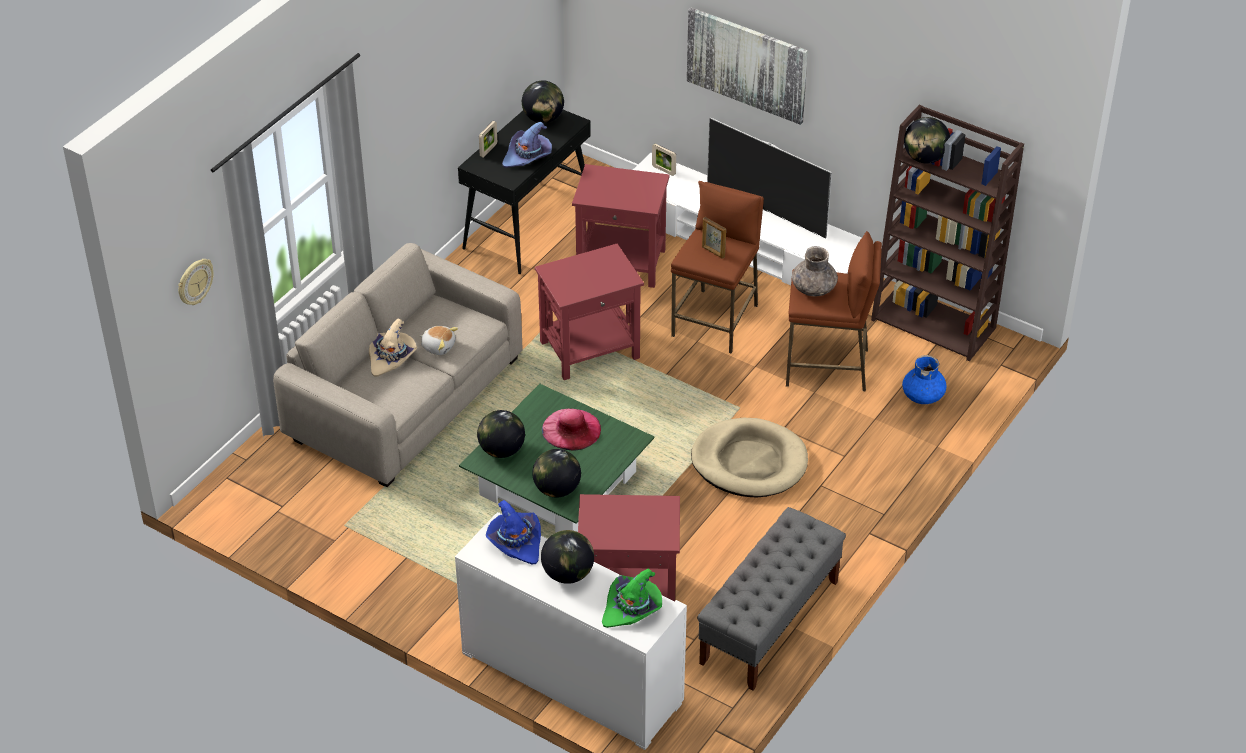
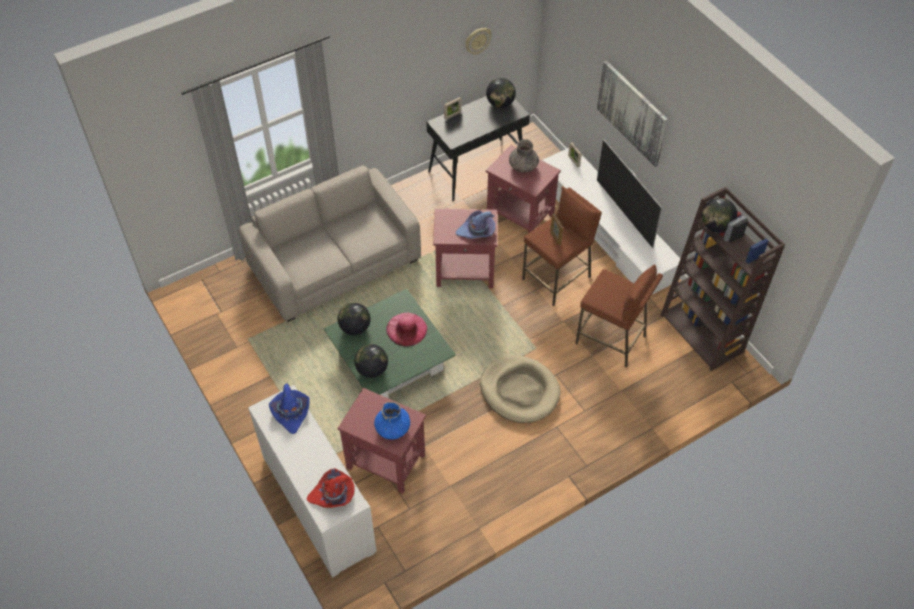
camera: 25 degrees right, 10 degrees up
wall clock [178,259,213,305] -> wall clock moved to [465,28,492,55]
beige hat [369,318,417,377] -> none
plush toy [419,326,458,355] -> none
purple hat [502,122,552,168] -> purple hat moved to [456,210,495,239]
globe [541,530,594,584] -> none
green hat [602,568,662,628] -> red hat [307,468,355,508]
grey bench [697,507,846,691] -> none
grey vase [792,246,838,297] -> grey vase moved to [509,139,539,173]
blue vase [902,355,947,404] -> blue vase moved to [374,402,410,440]

